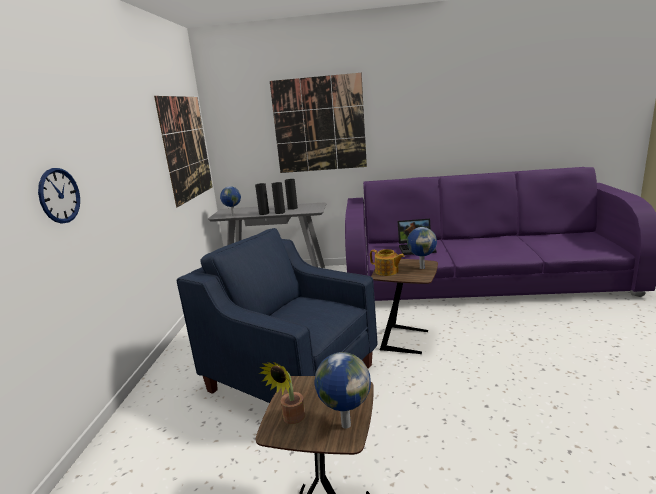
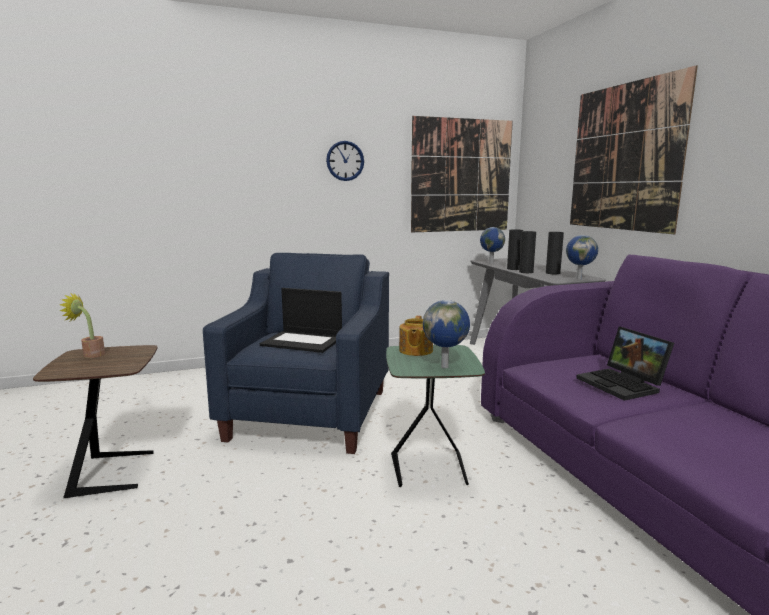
camera: 65 degrees right, 5 degrees down
wall clock [38,168,80,223] -> wall clock moved to [326,141,364,181]
globe [315,352,371,429] -> globe moved to [566,235,598,280]
brown side table [371,259,438,354] -> green side table [386,345,485,487]
none -> laptop [260,288,342,353]

